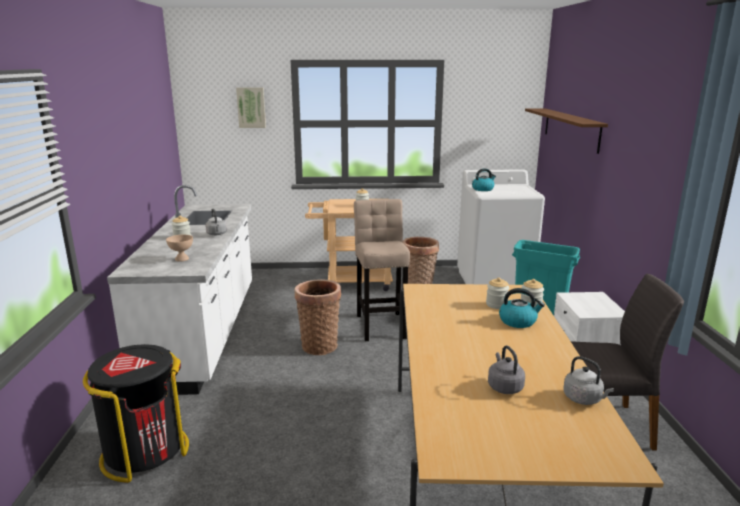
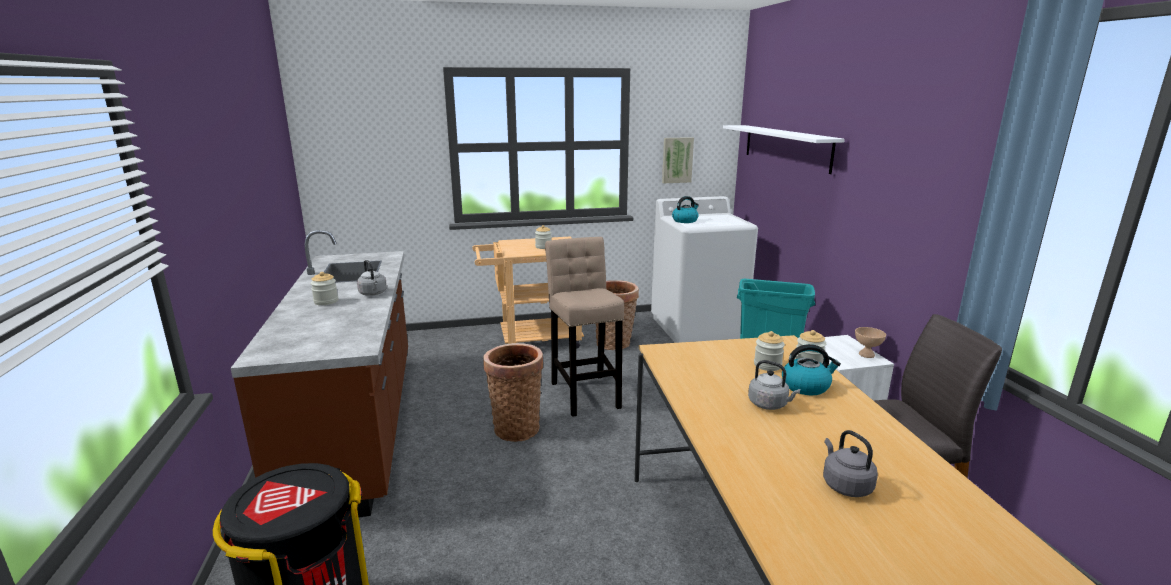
camera: 10 degrees left, 0 degrees up
white counter [107,185,252,395] -> brown counter [230,230,408,517]
beige bowl [166,235,193,262] -> beige bowl moved to [855,327,886,358]
picture [236,87,266,128] -> picture moved to [662,137,694,183]
brown shelf [525,108,608,154] -> white shelf [723,125,845,174]
grey kettle [563,356,614,405] -> grey kettle moved to [748,360,800,410]

